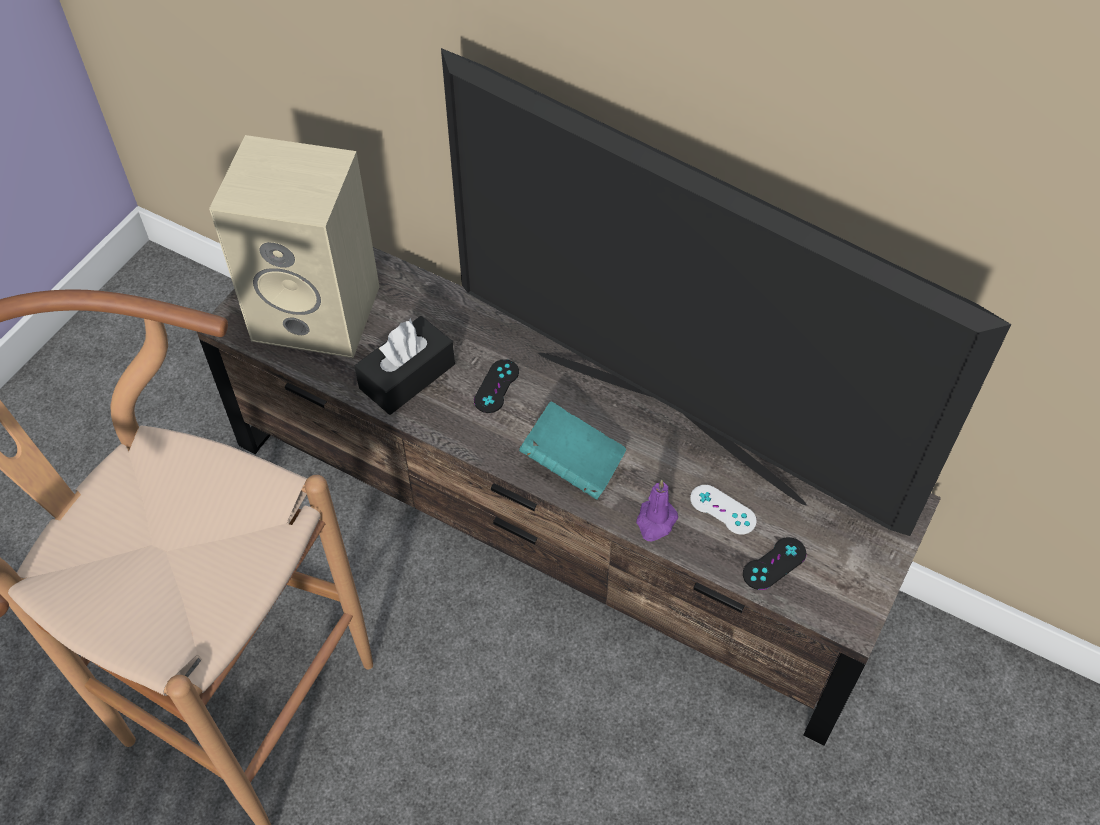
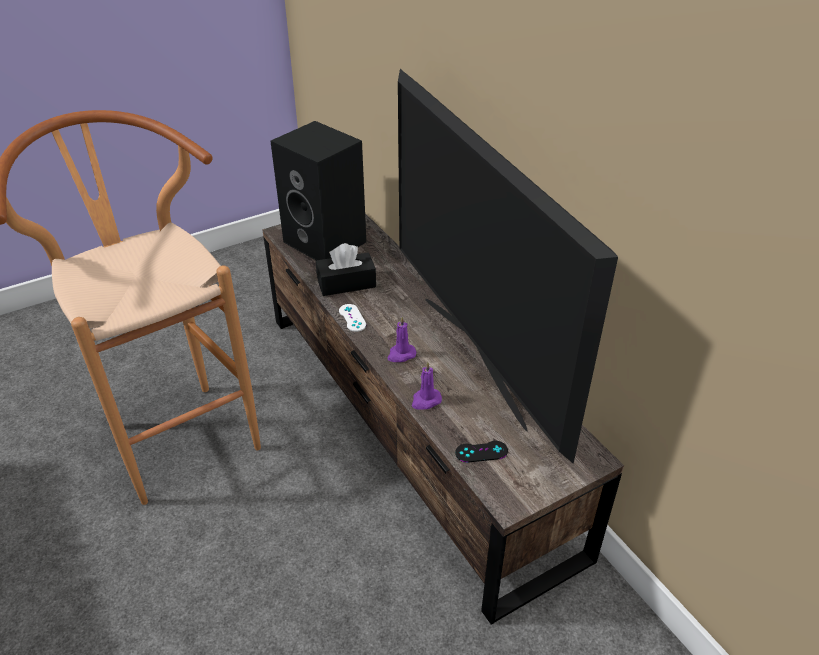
camera: 30 degrees right, 15 degrees down
beige speaker [209,135,380,358] -> black speaker [270,121,366,260]
black game controller [474,359,519,413] -> none
turquoise book [519,401,626,500] -> purple candle [388,317,416,362]
white game controller [690,485,757,535] -> white game controller moved to [339,304,366,332]

